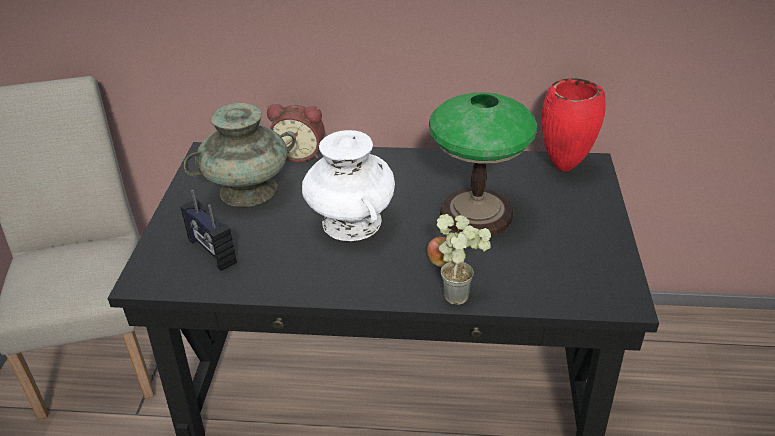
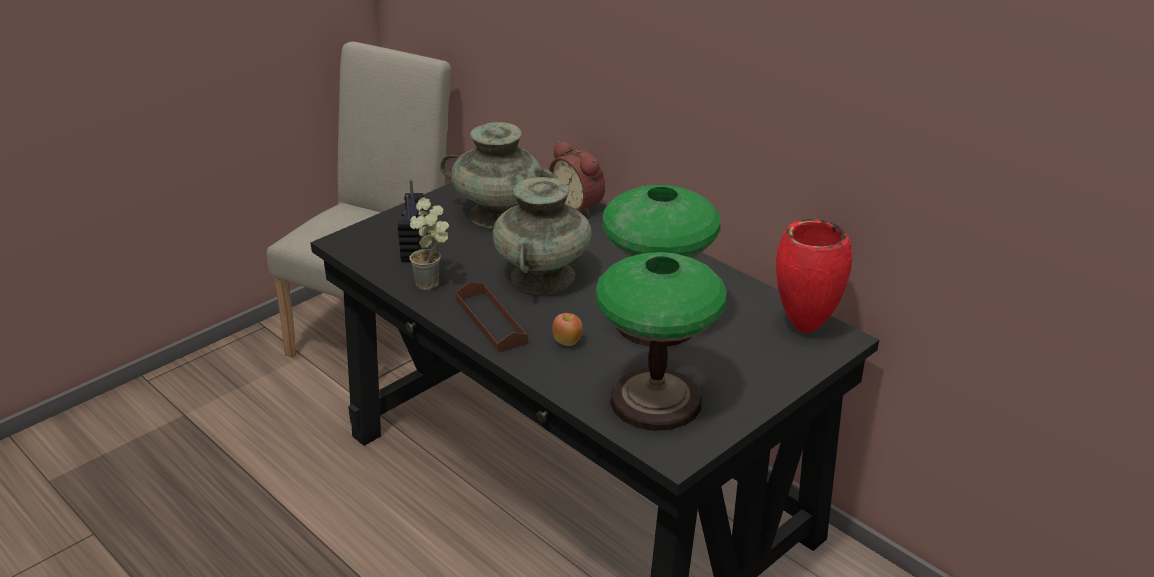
camera: 40 degrees right, 5 degrees down
white vase [302,130,395,241] -> turquoise vase [492,177,592,294]
potted plant [437,214,491,305] -> potted plant moved to [409,198,449,290]
none -> brown tray [456,282,528,353]
none -> table lamp [595,252,727,431]

